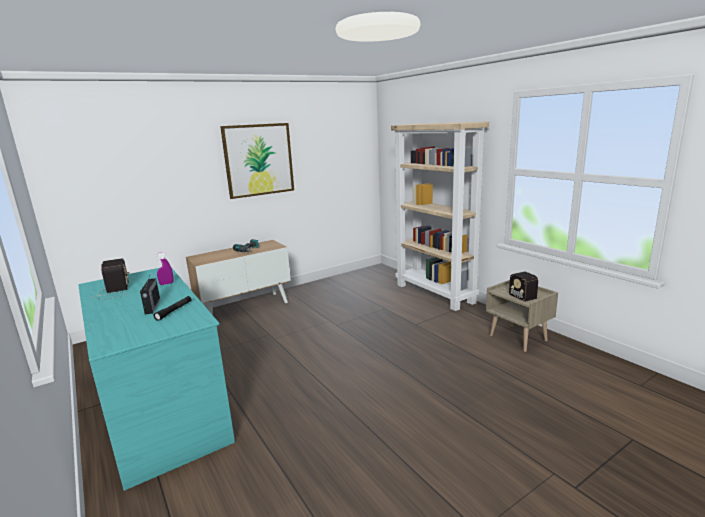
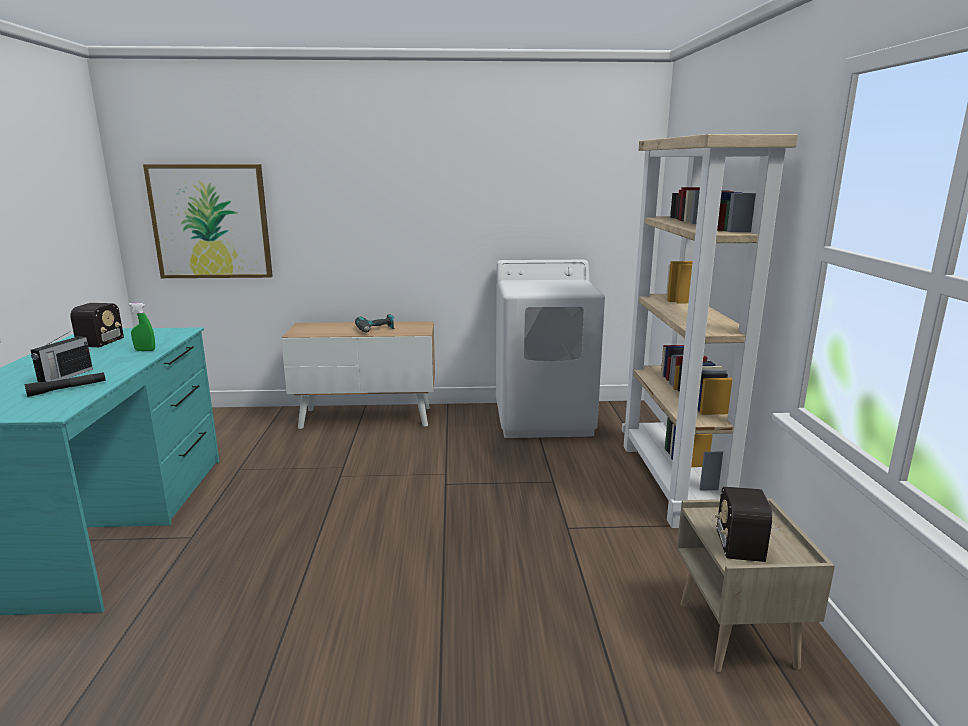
camera: 30 degrees right, 0 degrees up
purple spray bottle [155,252,173,285] -> green spray bottle [129,303,155,351]
picture [220,123,294,199] -> picture moved to [143,164,273,278]
none -> white washing machine [496,260,605,438]

